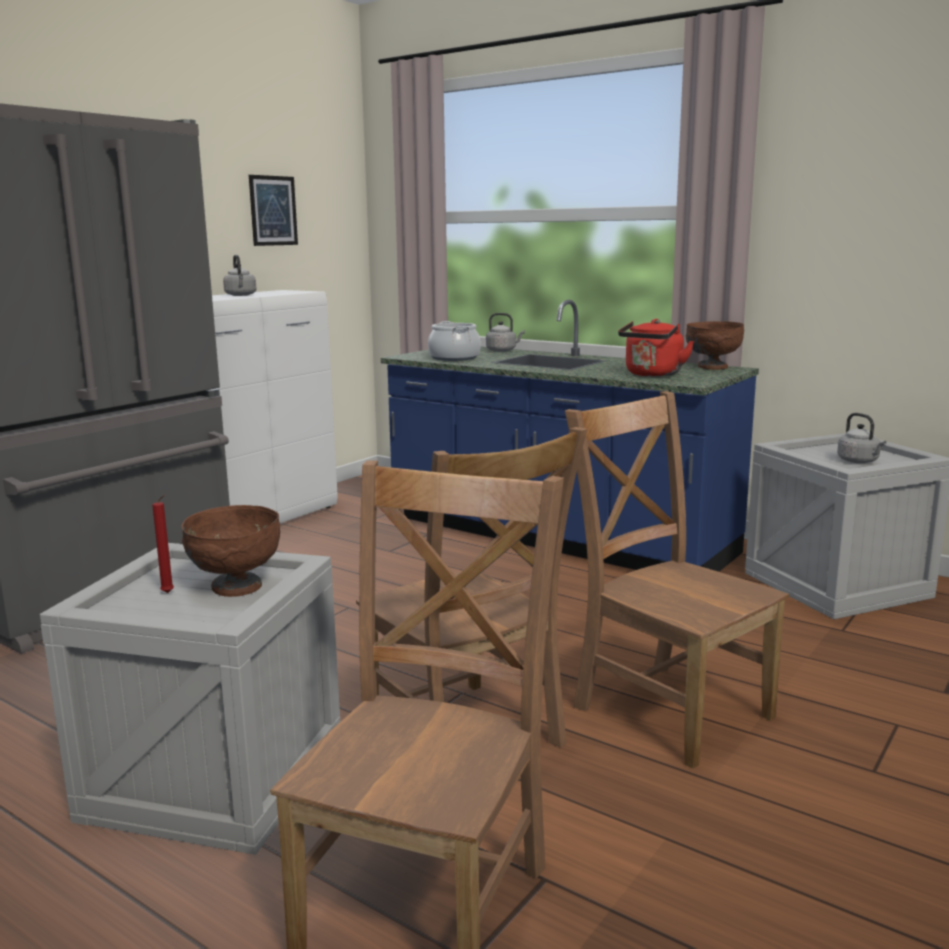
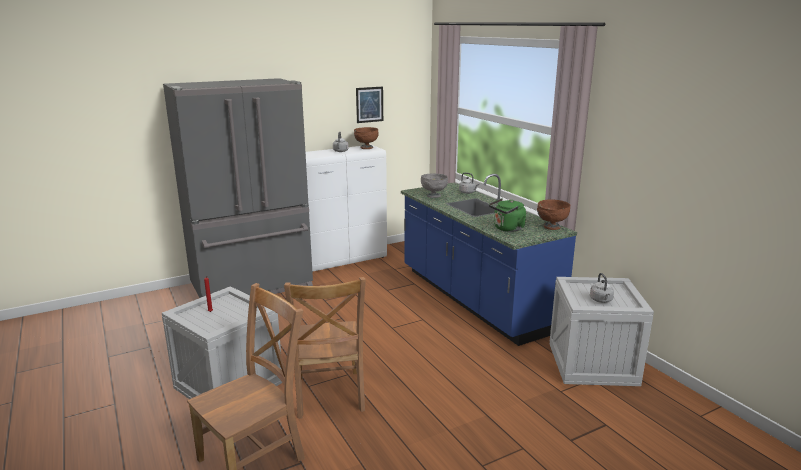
camera: 25 degrees right, 5 degrees up
brown bowl [182,505,281,597] -> brown bowl moved to [354,127,379,149]
cooking pot [428,321,481,361] -> grey bowl [421,173,448,198]
brown chair [565,391,789,769] -> none
red kettle [618,319,694,377] -> green kettle [489,198,526,232]

